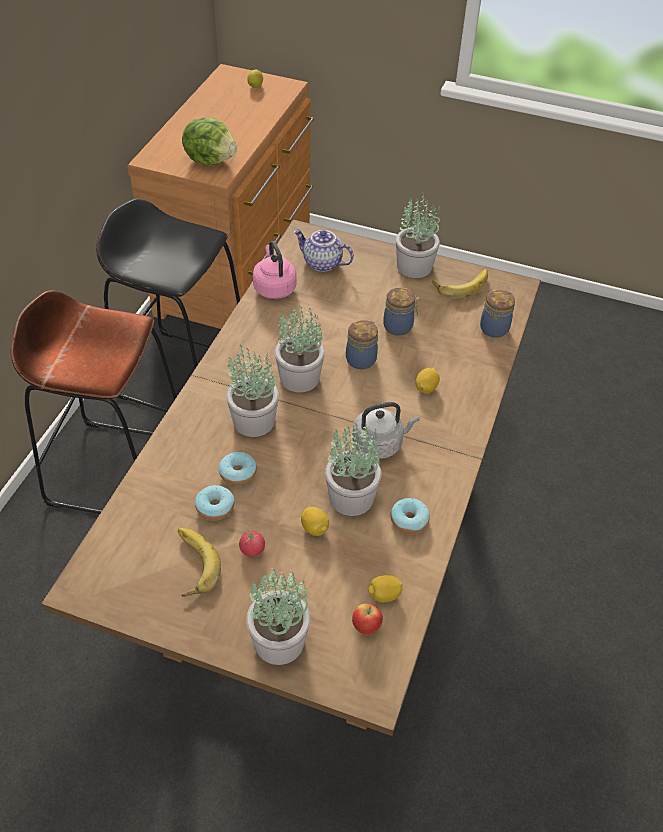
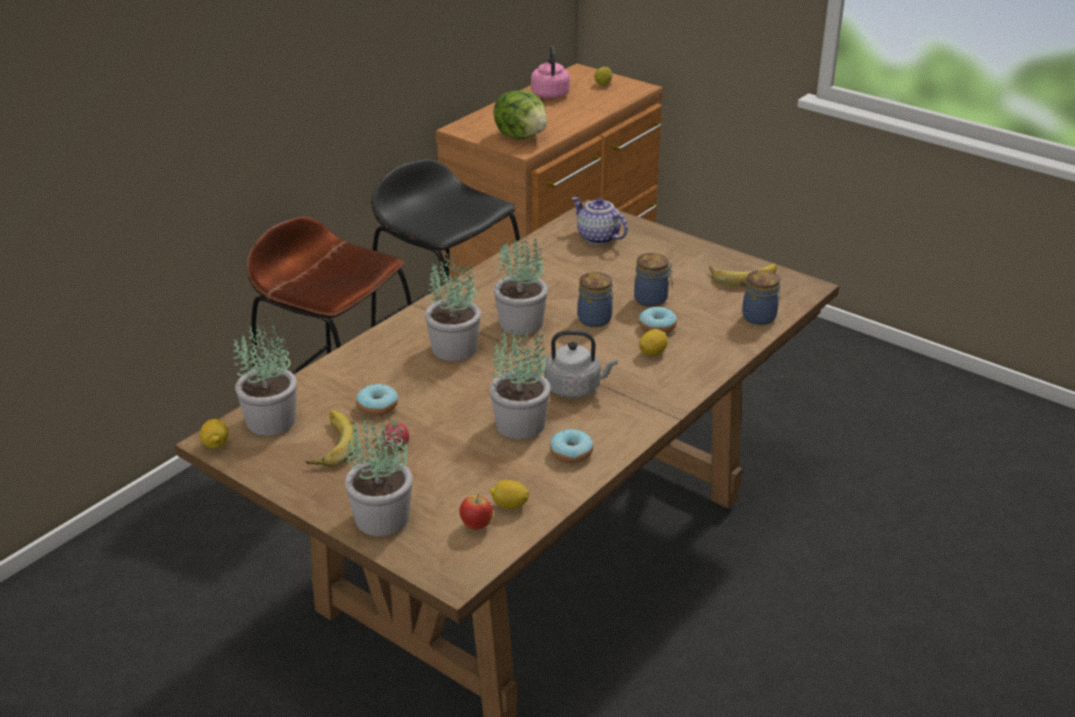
camera: 20 degrees right, 15 degrees down
donut [219,452,257,486] -> donut moved to [639,307,677,333]
pink kettle [253,241,297,299] -> pink kettle moved to [531,46,570,98]
lemon [301,507,329,536] -> lemon moved to [200,419,229,449]
potted plant [396,192,440,278] -> potted plant moved to [233,319,297,436]

